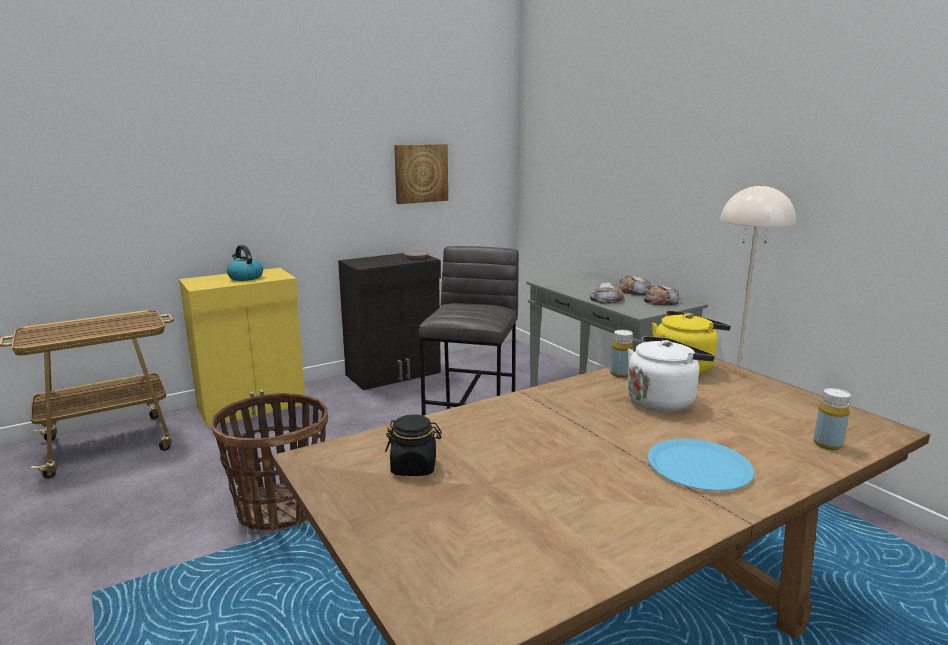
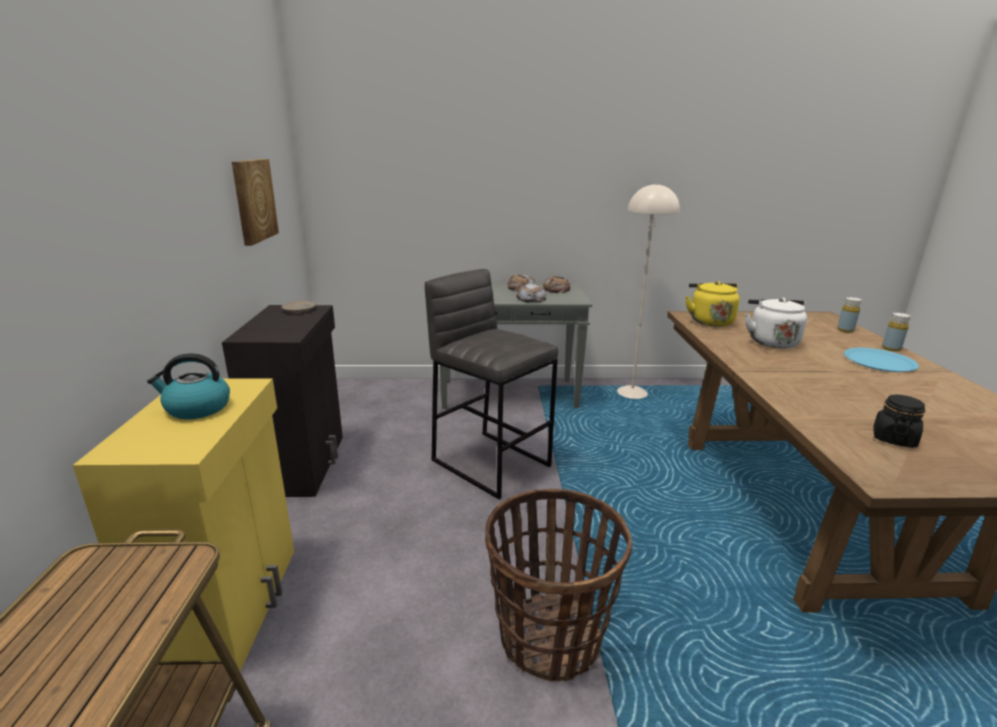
camera: 60 degrees left, 5 degrees up
yellow bottle [610,330,633,378] -> yellow bottle moved to [882,313,911,351]

